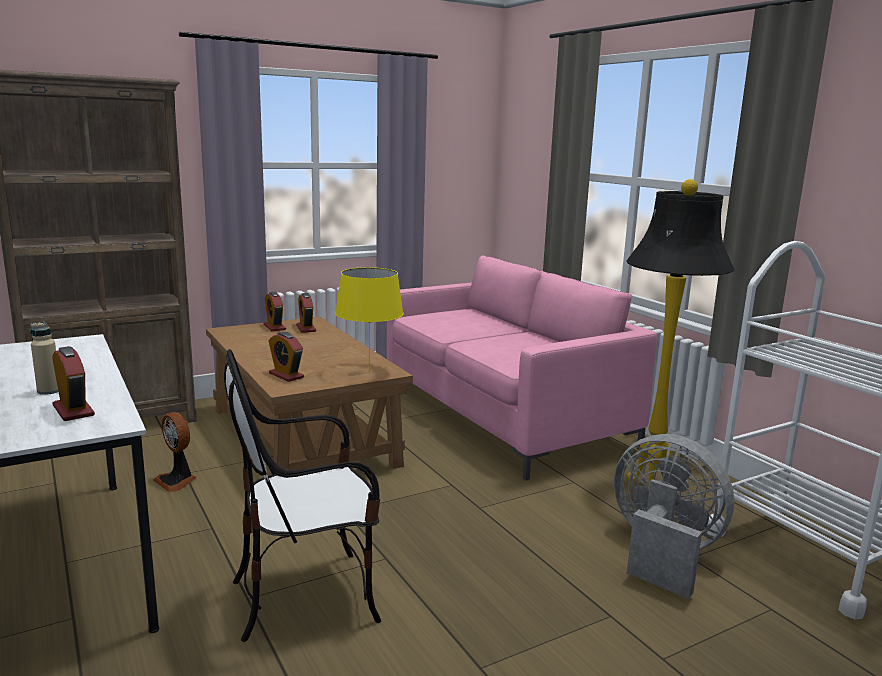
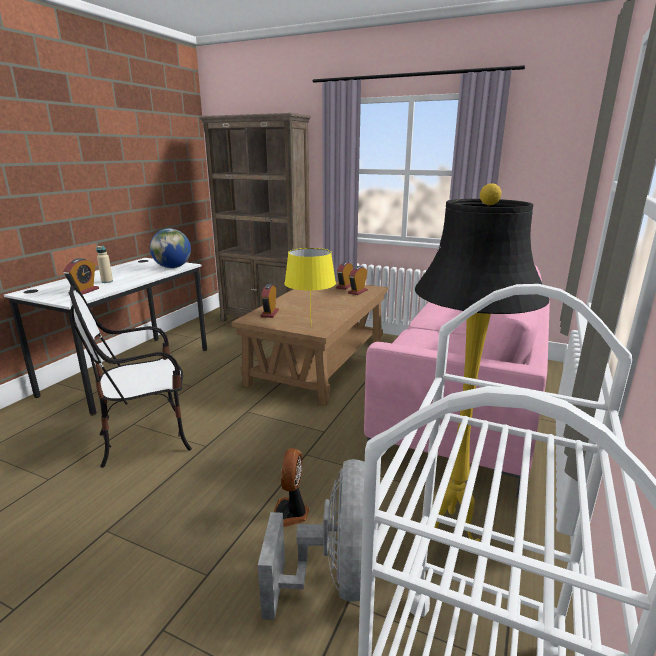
camera: 55 degrees right, 5 degrees up
fan [153,413,196,492] -> fan moved to [274,448,309,527]
chair [224,349,381,642] -> chair turned 60 degrees counterclockwise [69,286,192,468]
none -> globe [150,229,191,268]

